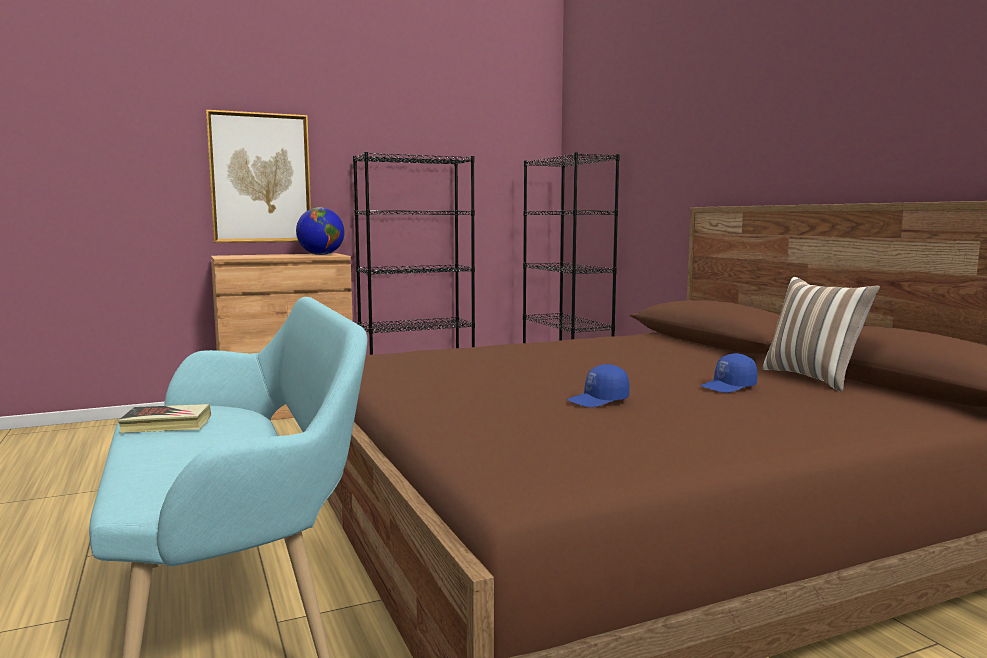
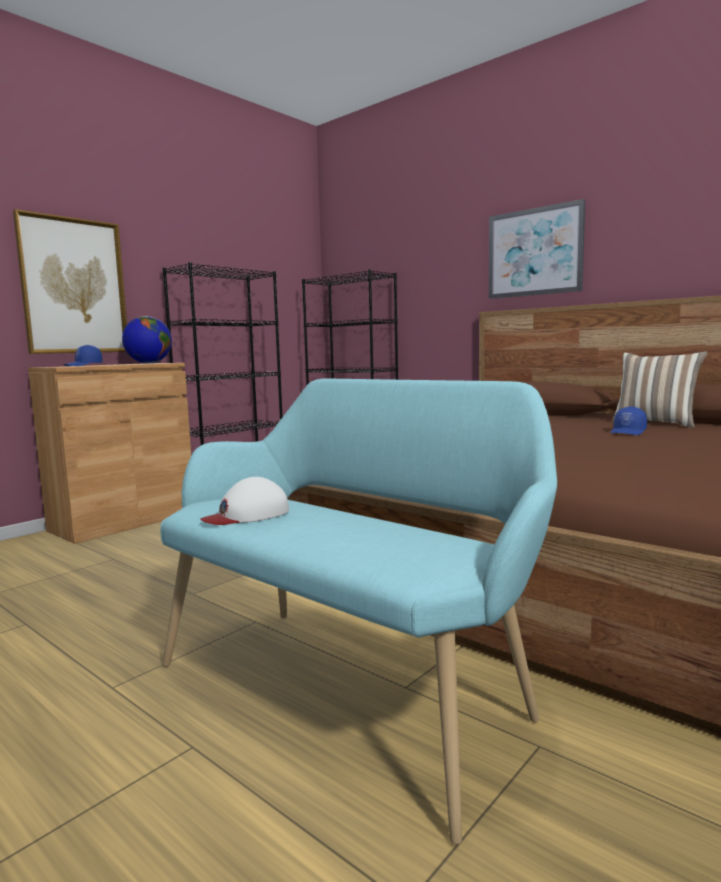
camera: 25 degrees left, 0 degrees up
book [118,404,211,433] -> white cap [200,477,289,525]
blue cap [567,364,630,407] -> blue cap moved to [64,345,103,366]
none -> picture [489,199,585,299]

